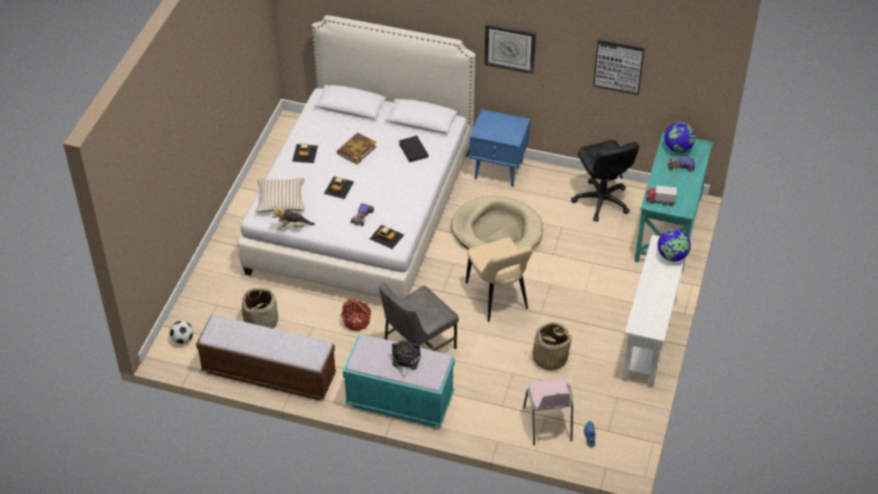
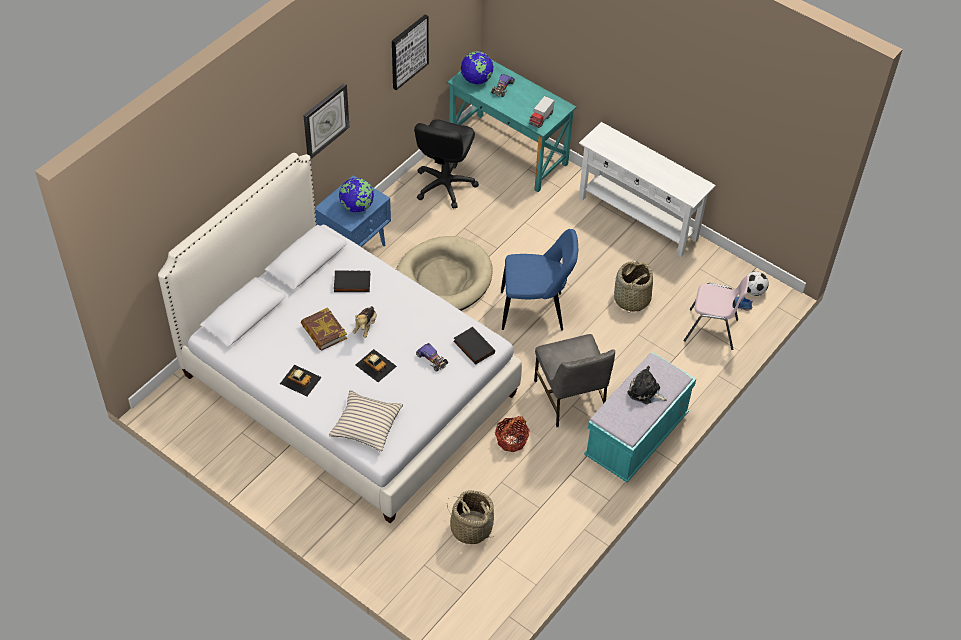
camera: 70 degrees left, 5 degrees up
football [170,321,193,344] -> football moved to [747,271,769,296]
bench [196,315,337,400] -> none
plush toy [272,206,315,229] -> plush toy moved to [352,306,377,338]
toy car [370,225,404,249] -> black book [453,327,495,365]
beige chair [466,237,533,322] -> blue chair [501,229,578,331]
black office chair [571,140,639,222] -> black office chair turned 105 degrees clockwise [414,119,479,209]
globe [657,229,691,262] -> globe moved to [339,178,374,212]

